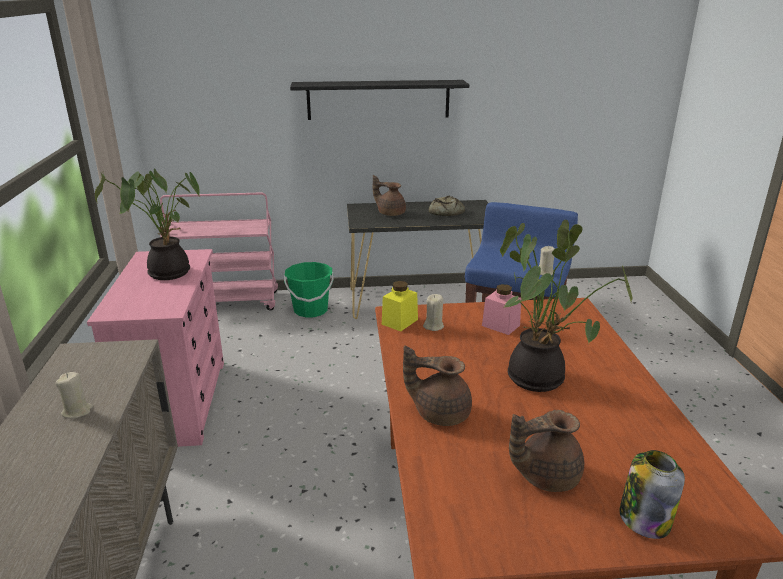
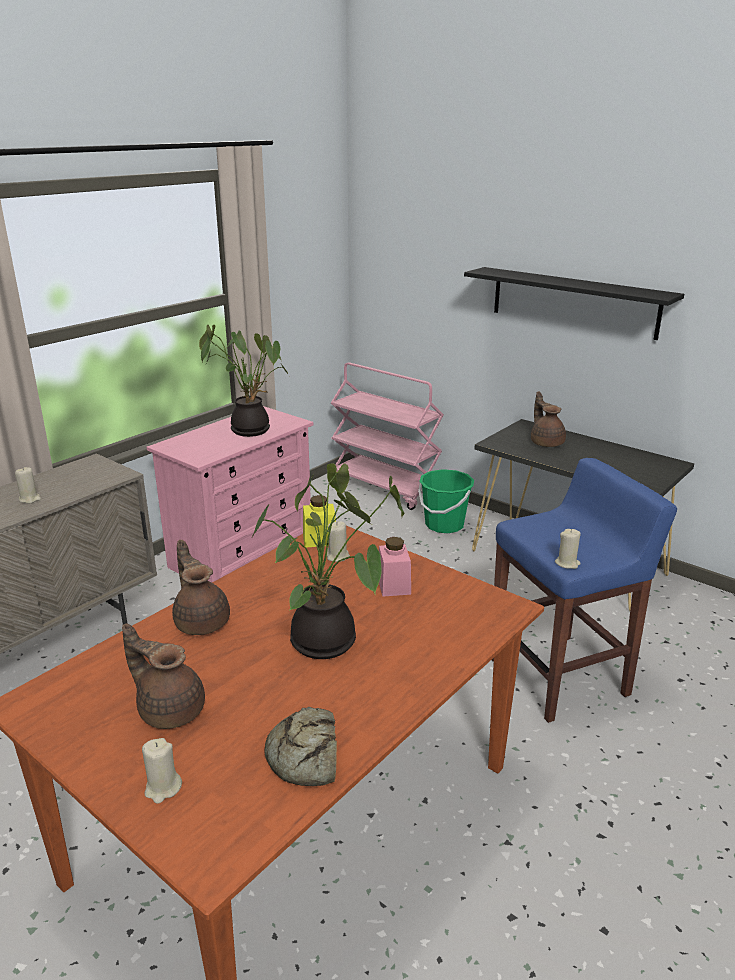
camera: 45 degrees right, 0 degrees up
bread [429,196,465,216] -> bread moved to [264,707,337,786]
jar [619,450,685,539] -> beige candle [142,738,182,804]

